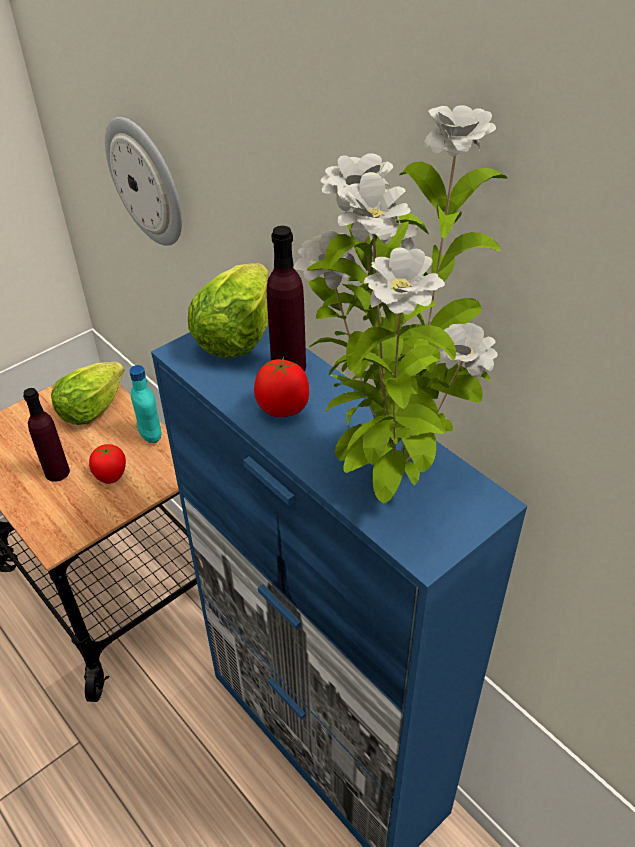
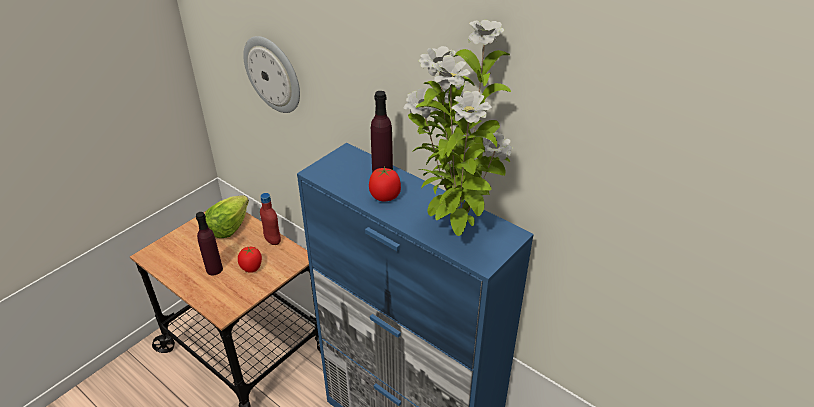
camera: 10 degrees left, 5 degrees down
turquoise bottle [129,365,161,443] -> red bottle [260,193,281,245]
lettuce [188,263,269,358] -> none

